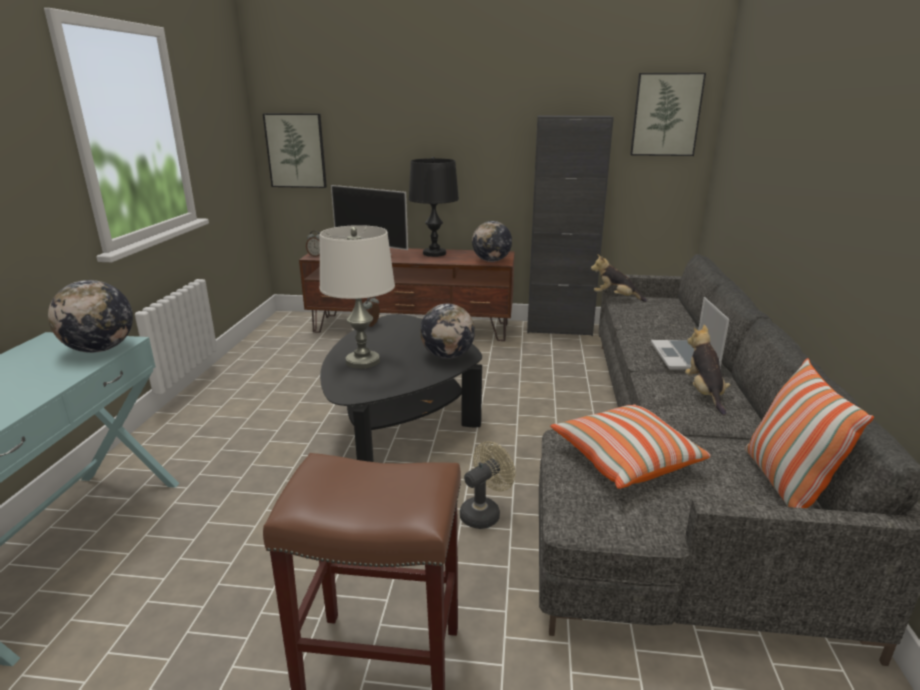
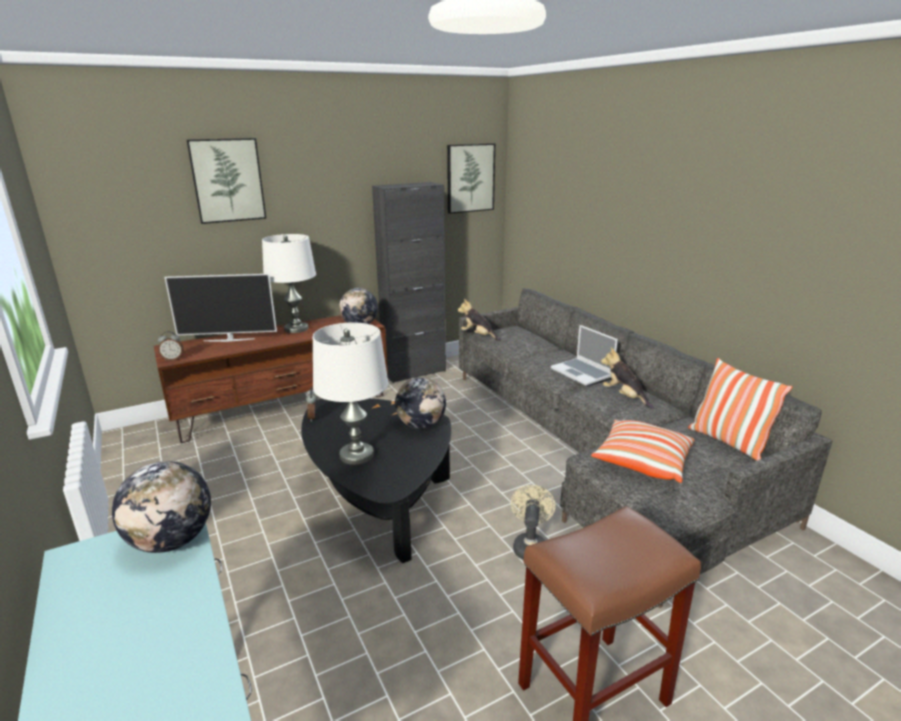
camera: 35 degrees left, 0 degrees up
picture [263,113,327,188] -> picture moved to [187,138,266,224]
black table lamp [409,157,459,257] -> white table lamp [262,234,316,333]
plush toy [591,254,647,302] -> plush toy turned 45 degrees clockwise [458,299,501,341]

